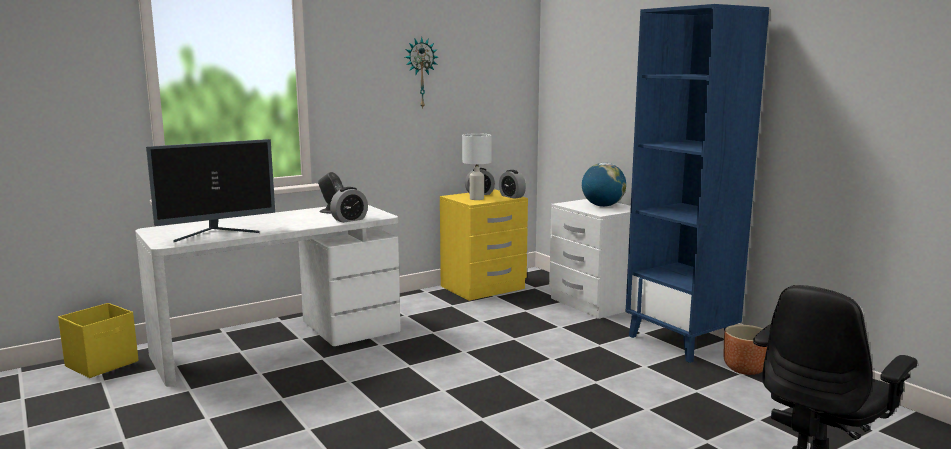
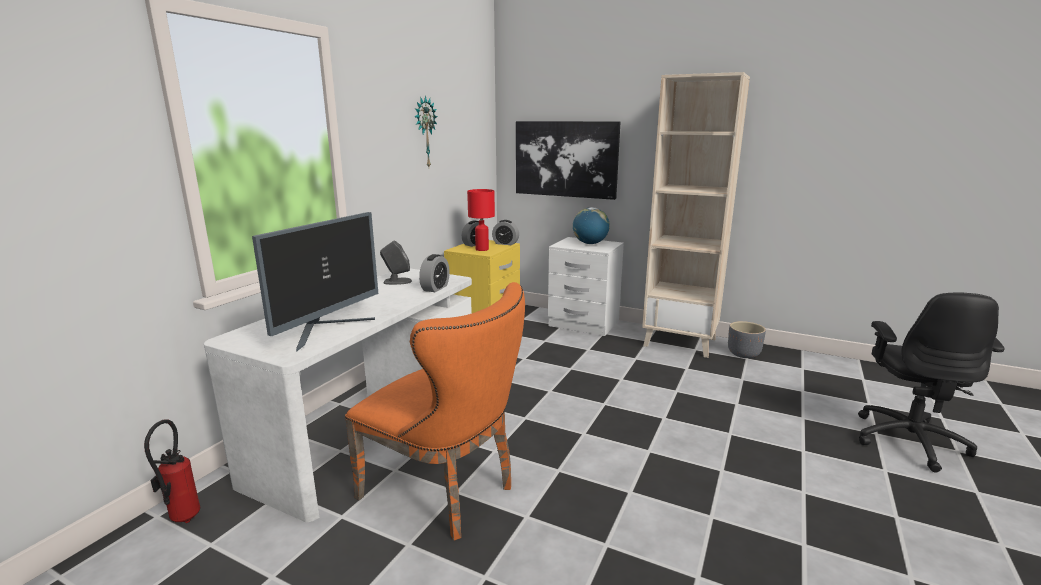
camera: 30 degrees left, 5 degrees up
yellow storage box [58,303,138,378] -> fire extinguisher [144,419,200,523]
white table lamp [462,133,492,200] -> red table lamp [467,189,495,251]
blue bookcase [626,4,769,363] -> beige bookcase [642,72,750,358]
brown planter [723,325,767,375] -> grey planter [728,321,766,358]
none -> orange chair [345,282,525,541]
none -> picture [516,121,621,200]

